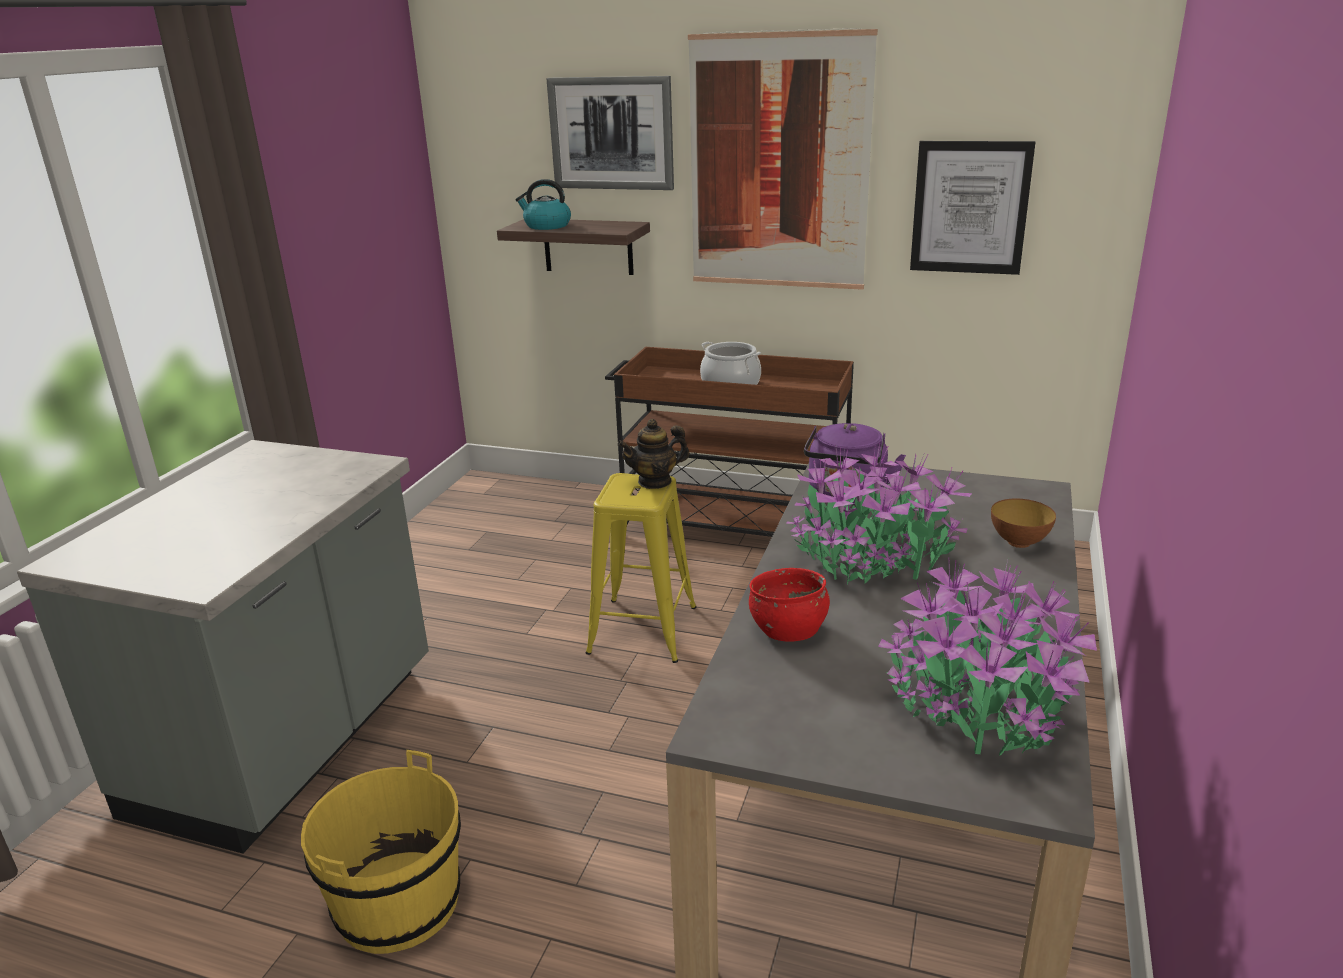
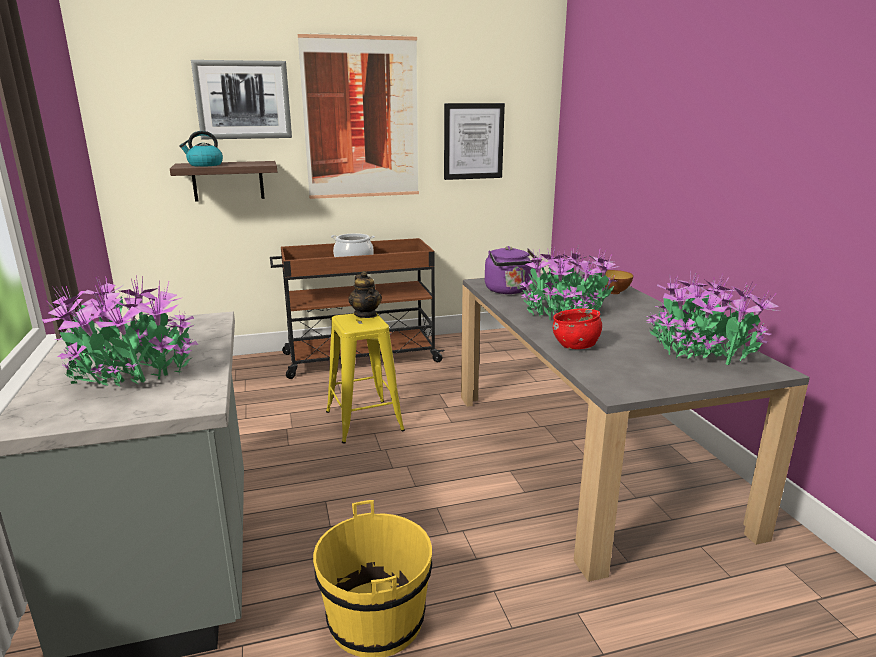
camera: 35 degrees left, 5 degrees down
teapot [617,419,689,489] -> teapot turned 60 degrees counterclockwise [348,271,382,318]
none -> potted plant [42,276,198,387]

